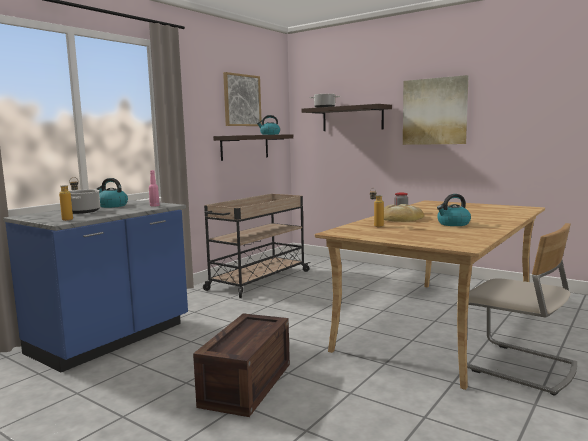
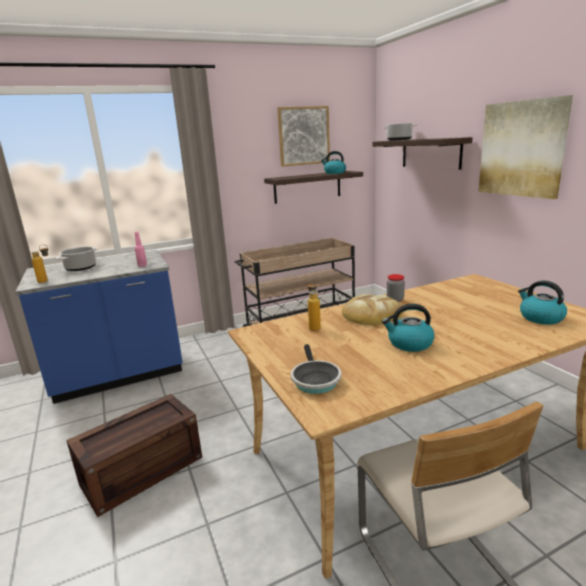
camera: 30 degrees right, 10 degrees up
kettle [97,178,128,208] -> kettle moved to [518,281,567,325]
none -> frying pan [291,344,341,394]

